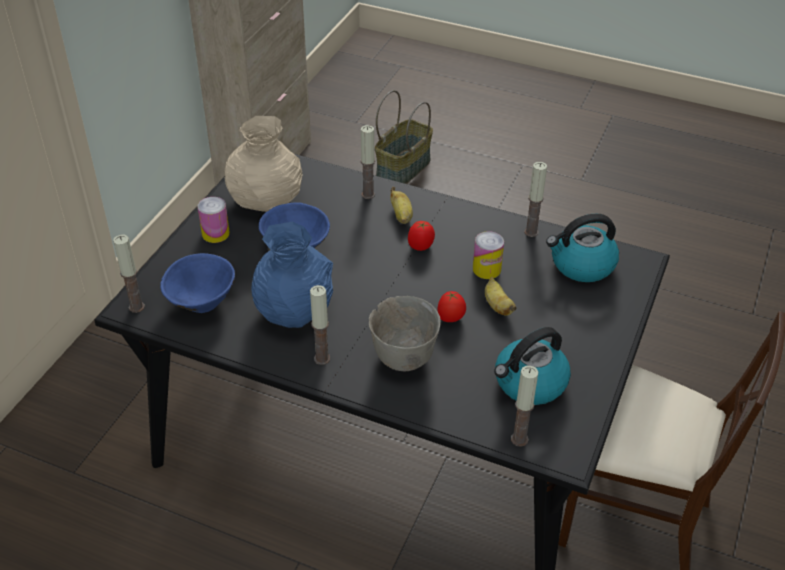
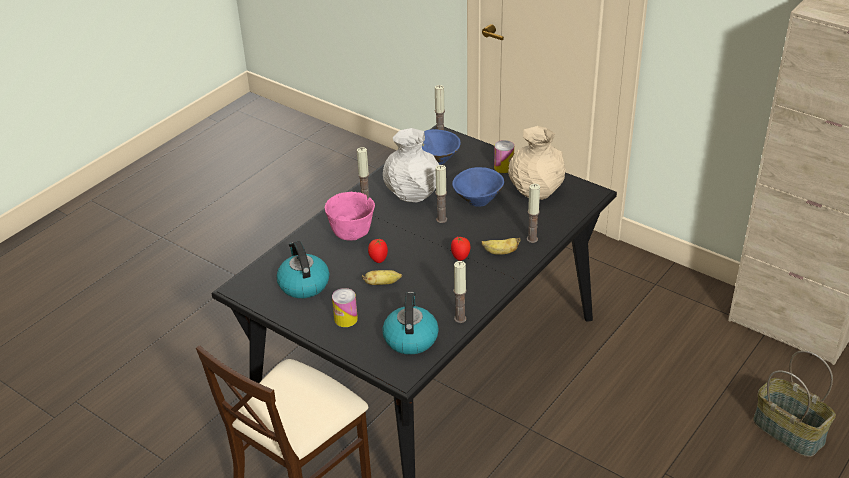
camera: 105 degrees right, 5 degrees down
blue vase [252,222,333,328] -> white vase [383,128,439,202]
grey bowl [369,296,441,372] -> pink bowl [325,192,375,241]
can [473,231,504,279] -> can moved to [332,288,358,327]
candle [511,366,538,447] -> candle moved to [435,165,447,223]

